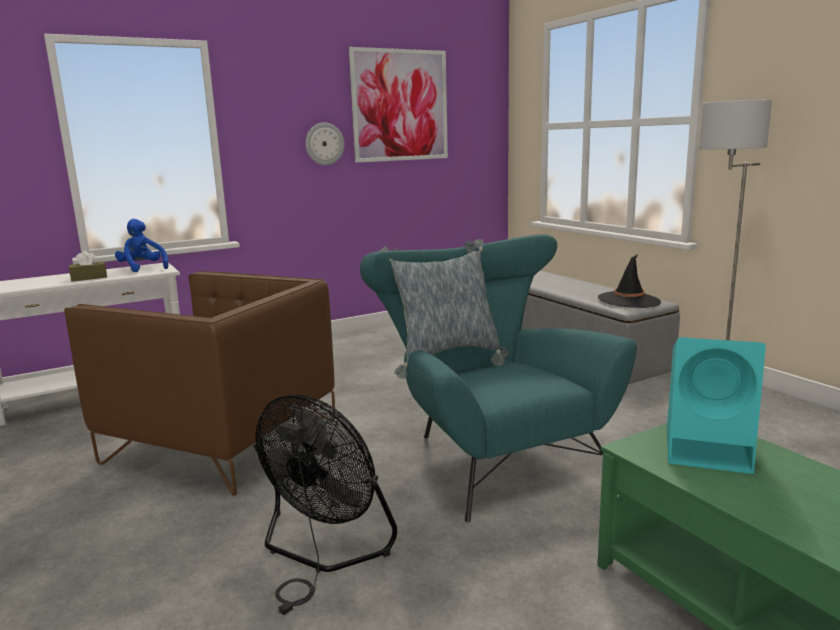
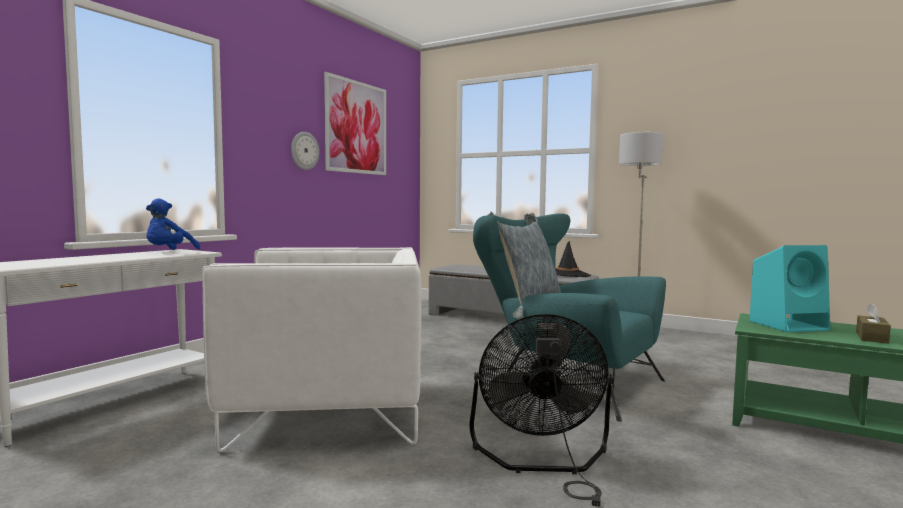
camera: 30 degrees left, 10 degrees down
brown armchair [64,271,335,497] -> white armchair [202,247,421,453]
brown tissue box [69,251,107,282] -> brown tissue box moved to [856,303,891,344]
blue plush toy [115,219,169,272] -> blue plush toy turned 90 degrees counterclockwise [146,198,200,250]

